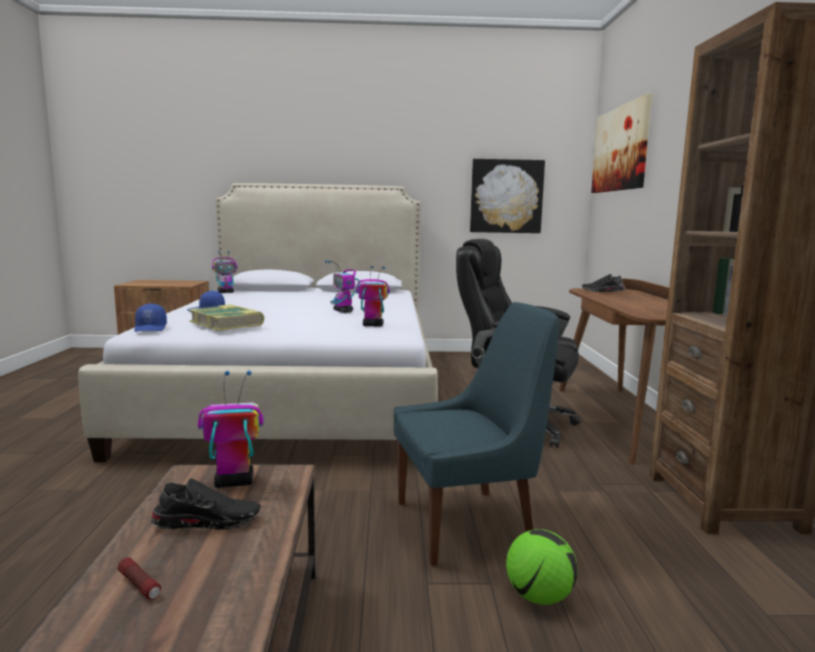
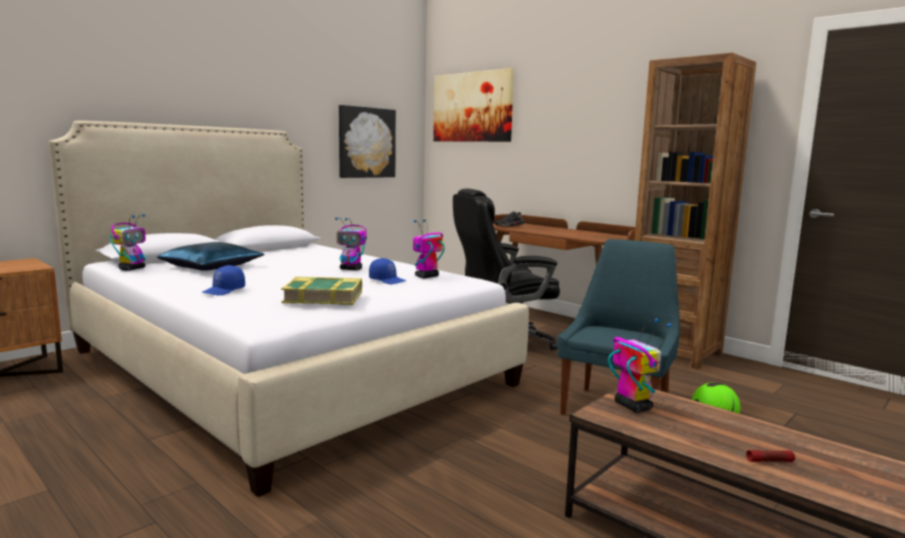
camera: 45 degrees left, 0 degrees up
blue cap [134,303,167,332] -> blue cap moved to [369,258,406,284]
black shoe [151,478,261,530] -> none
toy robot [198,371,264,488] -> toy robot turned 120 degrees clockwise [608,319,671,413]
none -> blue pillow [157,242,265,271]

